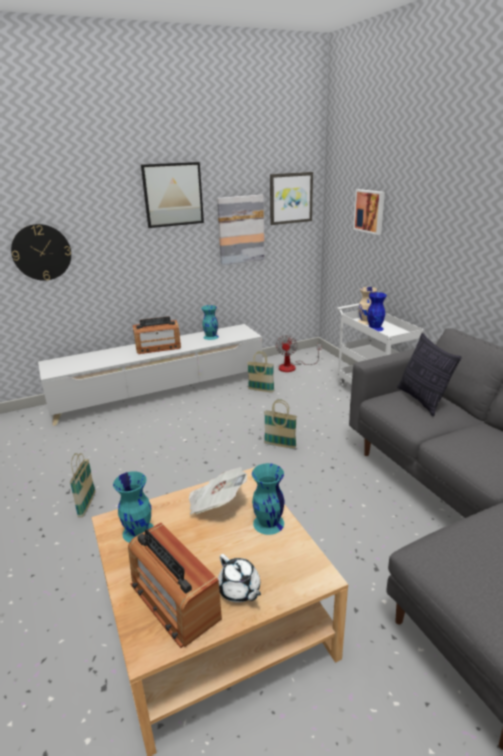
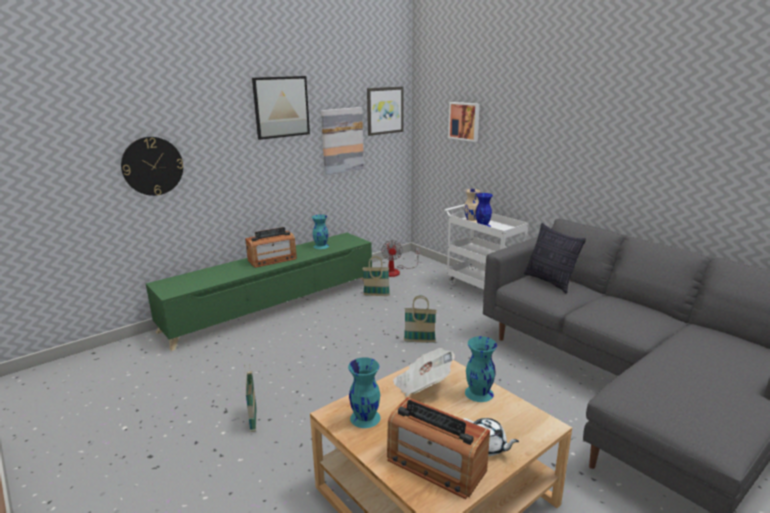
camera: 15 degrees left, 5 degrees down
white tv stand [38,324,263,426] -> green tv stand [146,233,372,351]

